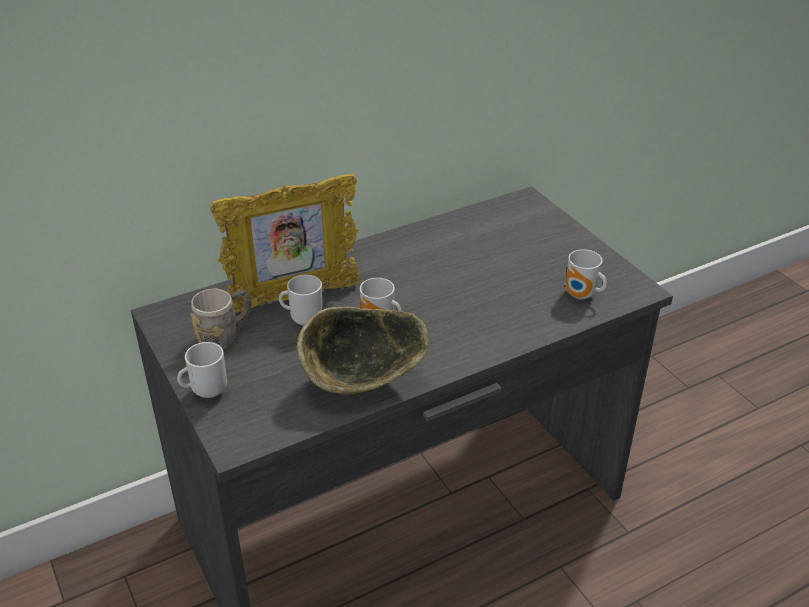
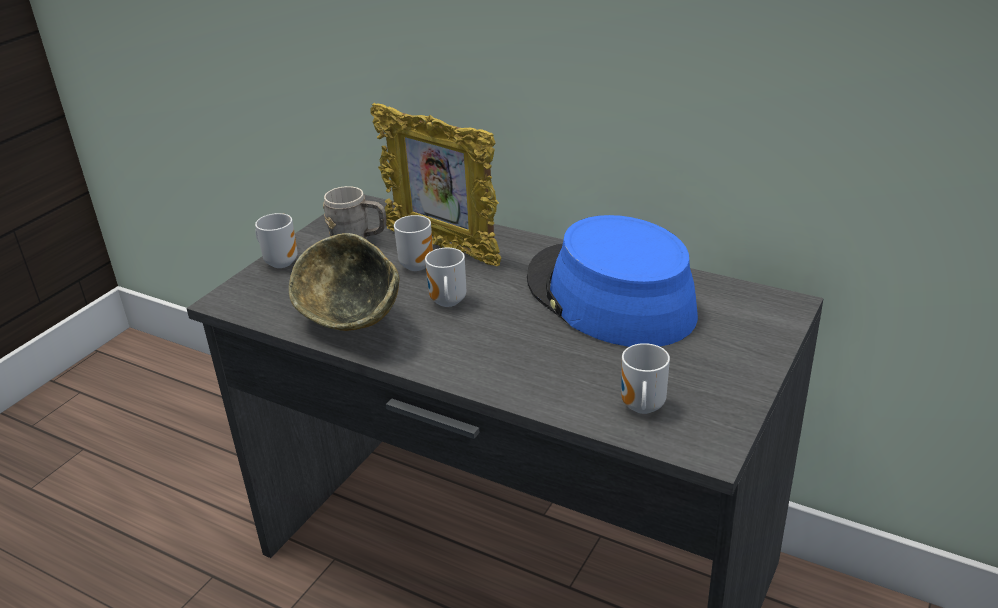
camera: 60 degrees right, 5 degrees down
none -> blue hat [527,215,698,347]

